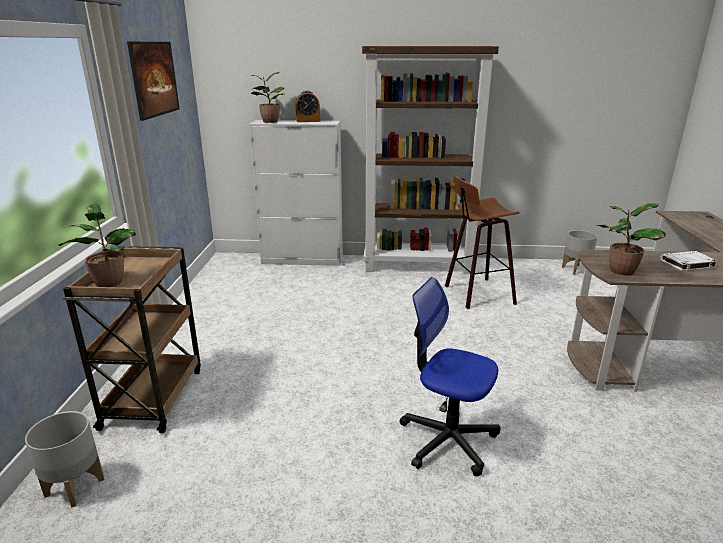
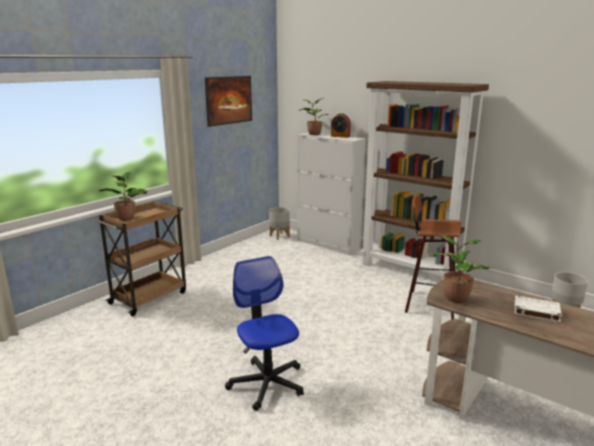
camera: 35 degrees right, 5 degrees down
grey planter [25,411,104,508] -> grey planter moved to [269,207,290,240]

